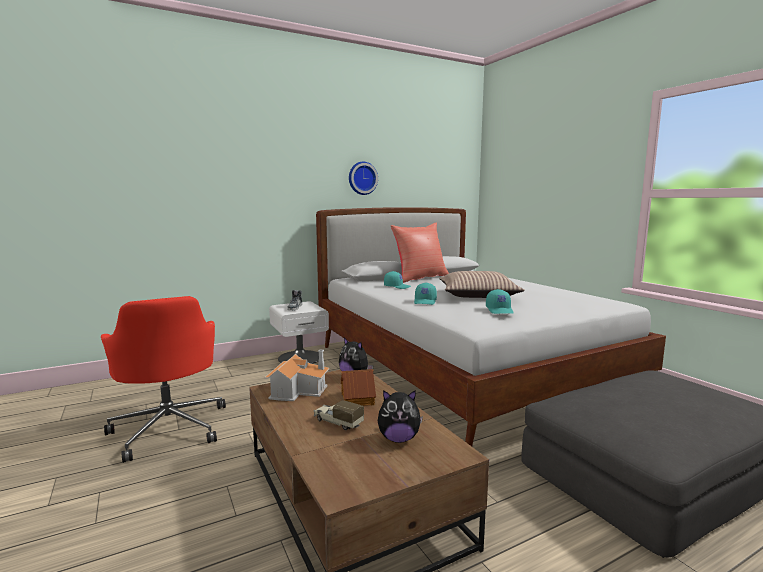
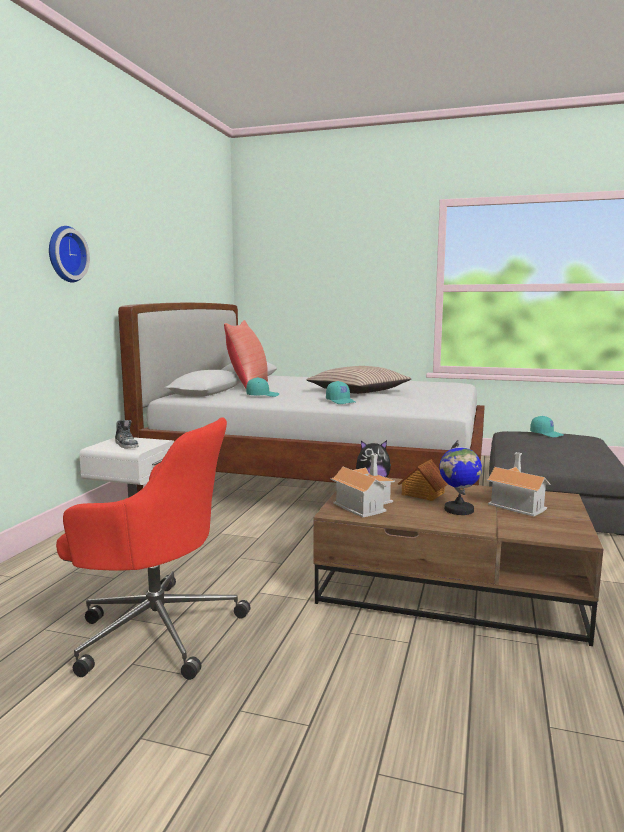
camera: 45 degrees left, 0 degrees up
toy truck [314,400,364,430] -> globe [439,440,482,515]
wall clock [349,162,378,195] -> wall clock moved to [49,226,90,282]
plush toy [378,390,423,443] -> toy house [486,452,550,517]
turquoise cap [486,289,513,314] -> turquoise cap moved to [530,416,564,437]

